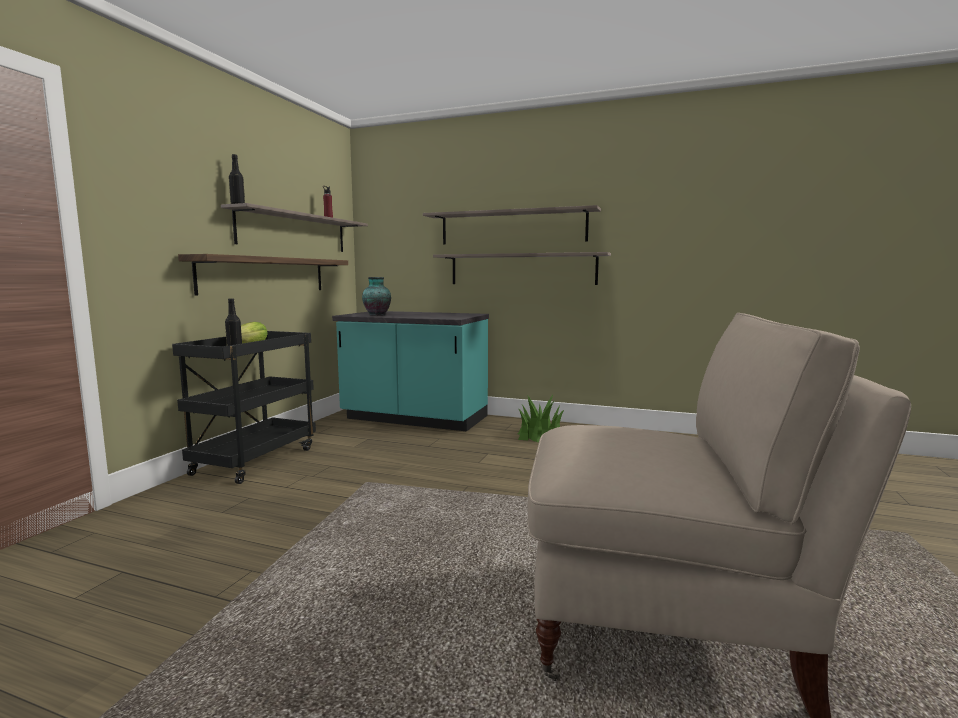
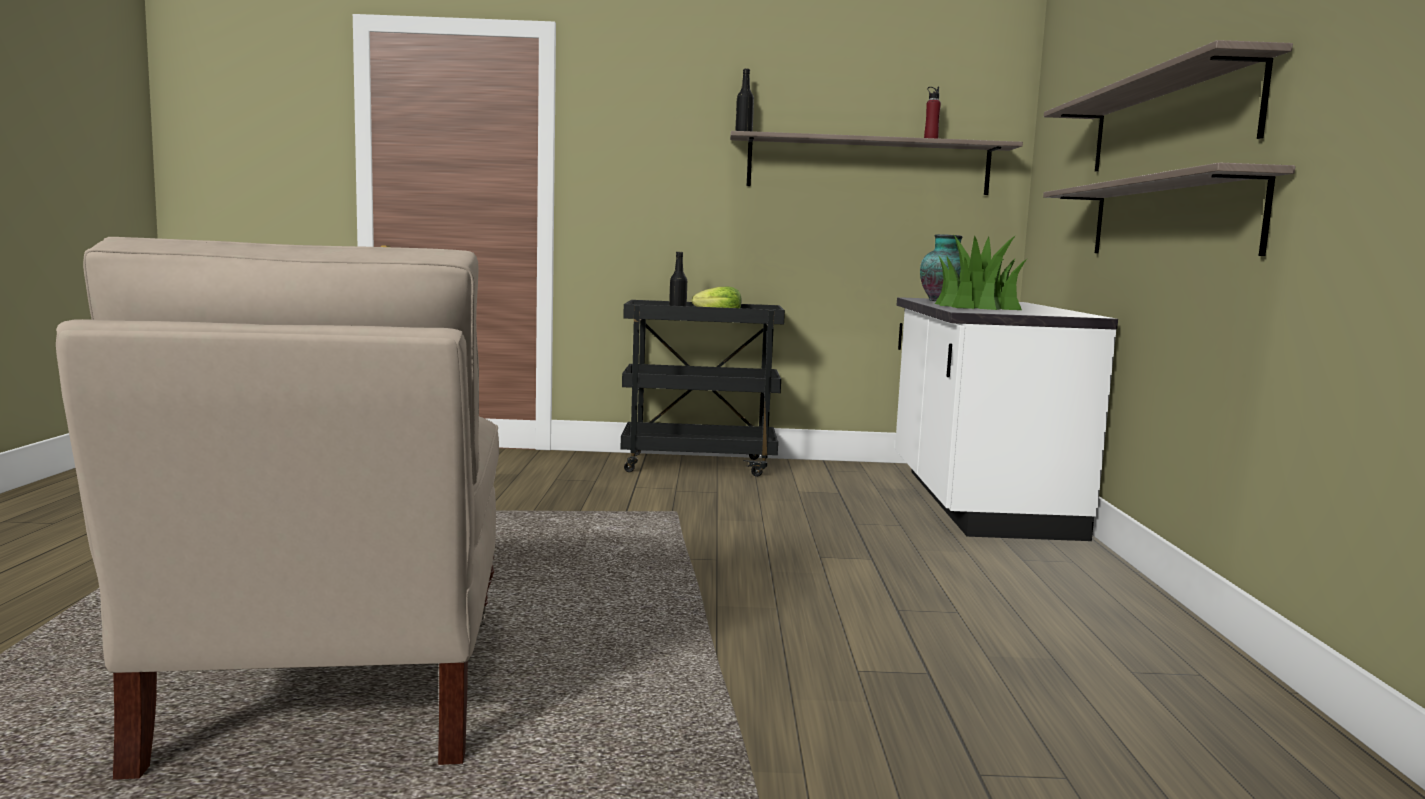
camera: 70 degrees right, 0 degrees up
shelf [178,254,348,296] -> none
turquoise counter [332,311,489,431] -> white counter [895,297,1118,541]
potted plant [518,395,564,442] -> potted plant moved to [935,235,1027,310]

